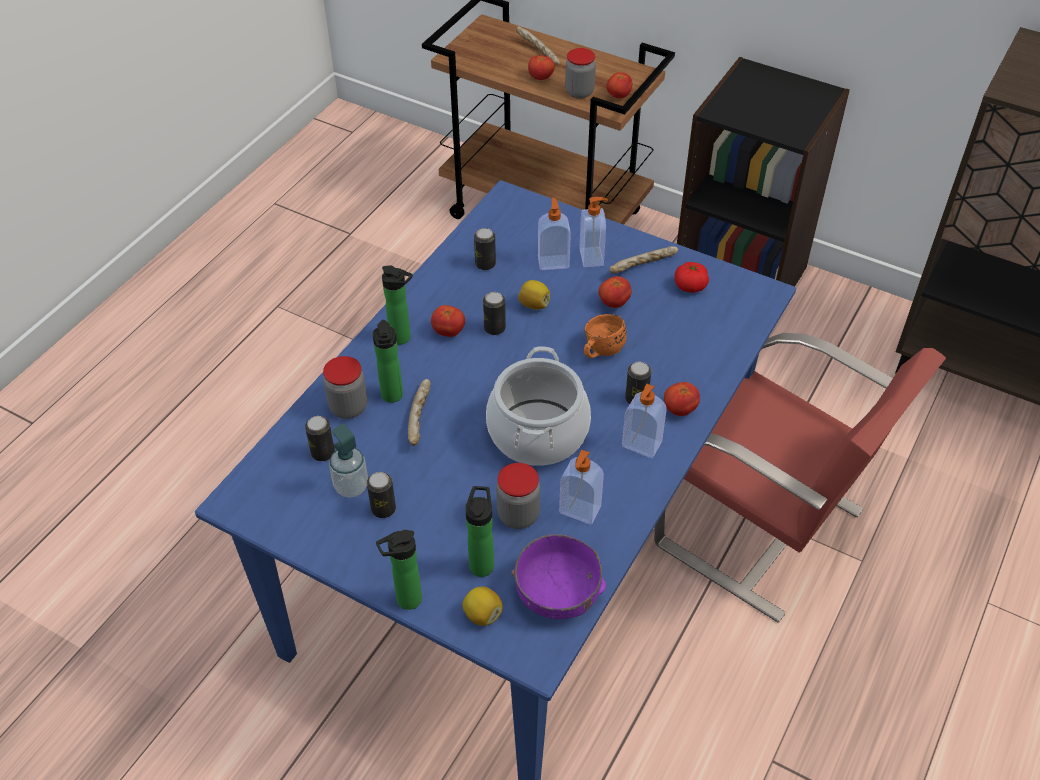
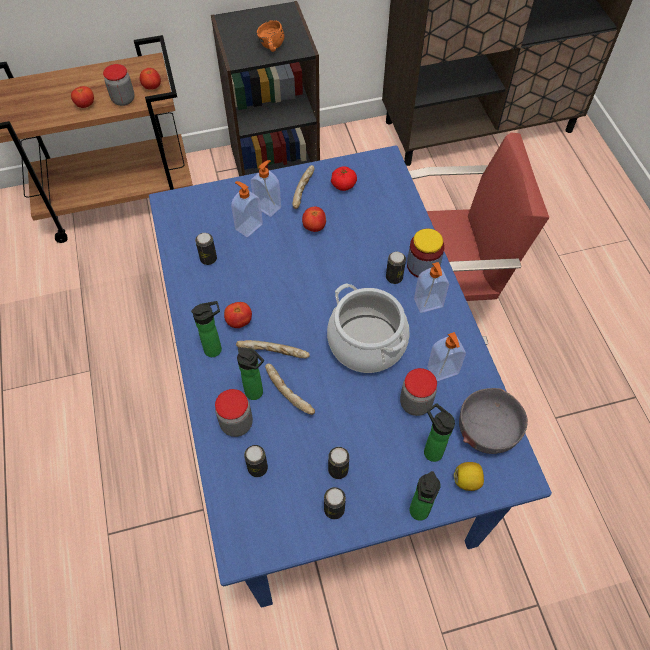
camera: 45 degrees left, 10 degrees up
soap dispenser [329,424,368,497] -> none
can [483,292,506,335] -> can moved to [324,487,346,519]
purple bowl [511,534,606,619] -> grey bowl [459,388,528,454]
bread [516,26,560,65] -> bread moved to [236,340,310,359]
lemon [518,280,550,310] -> none
orange mug [584,314,627,358] -> orange mug moved to [257,20,284,52]
tomato [664,382,700,416] -> jar [407,228,445,278]

